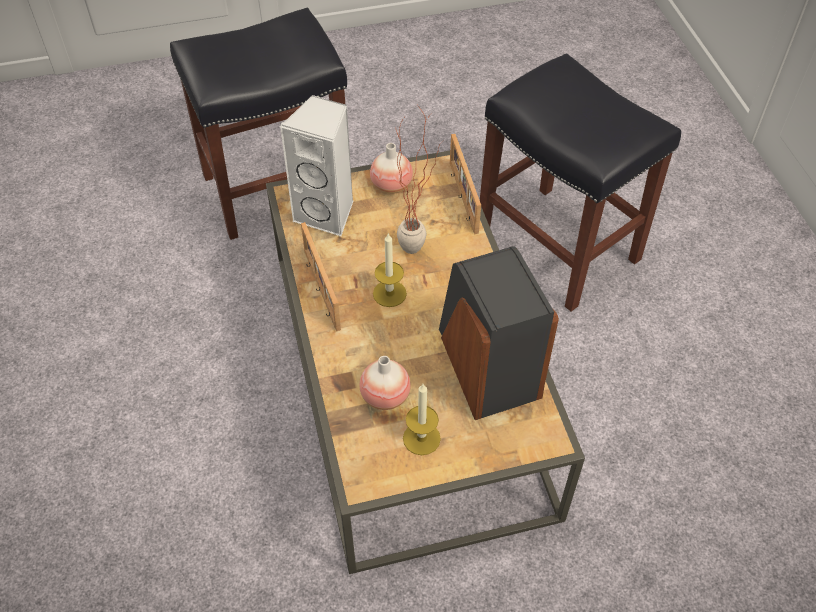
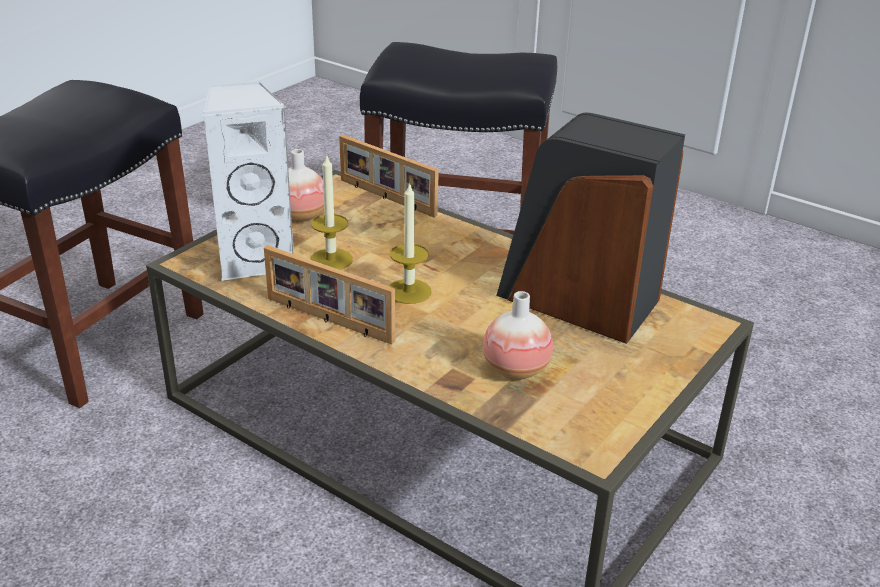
camera: 40 degrees left, 20 degrees down
potted plant [396,106,444,254] -> none
candle [403,384,441,455] -> candle moved to [310,154,353,270]

